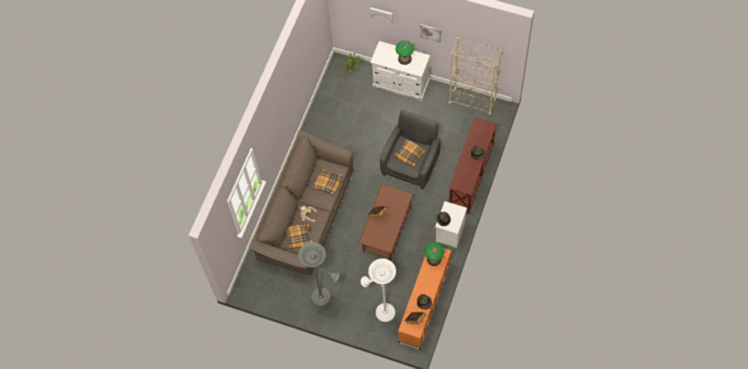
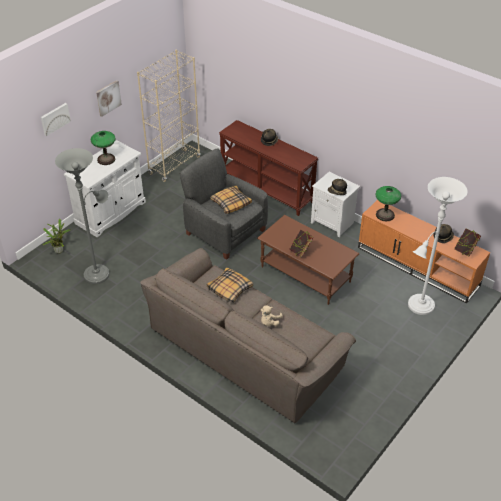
camera: 75 degrees left, 20 degrees down
pillow [287,223,313,249] -> none
grey floor lamp [298,242,339,306] -> grey floor lamp moved to [55,148,110,284]

